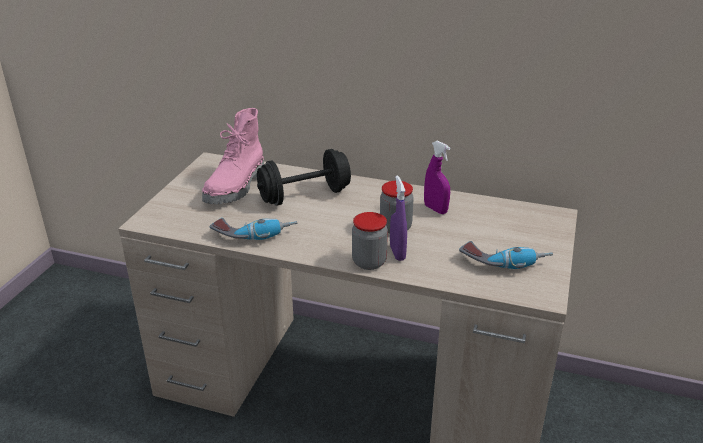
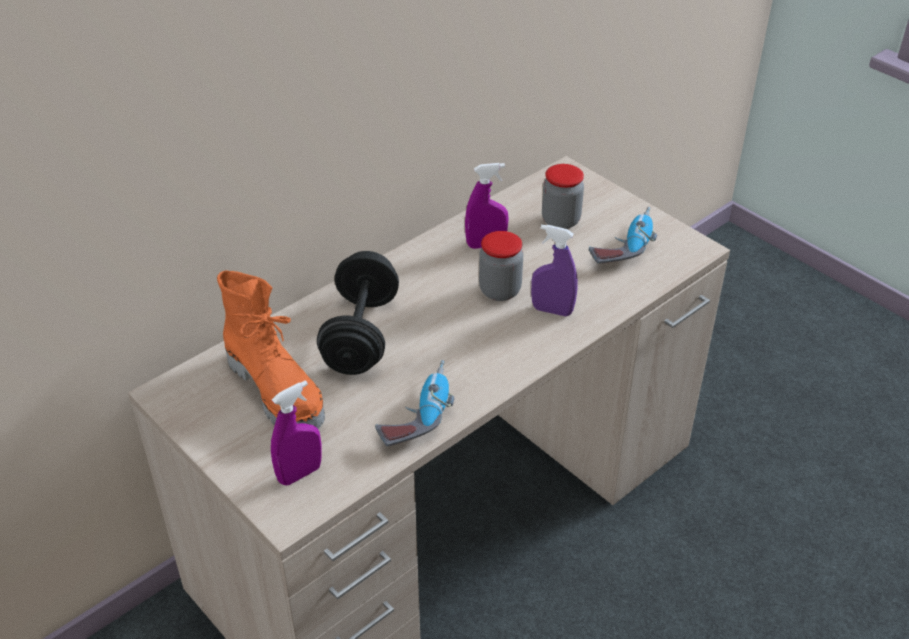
camera: 60 degrees left, 10 degrees up
pink boot [202,108,264,204] -> orange boot [217,270,325,428]
jar [352,212,388,270] -> jar moved to [542,164,584,229]
none -> purple spray bottle [271,380,321,485]

